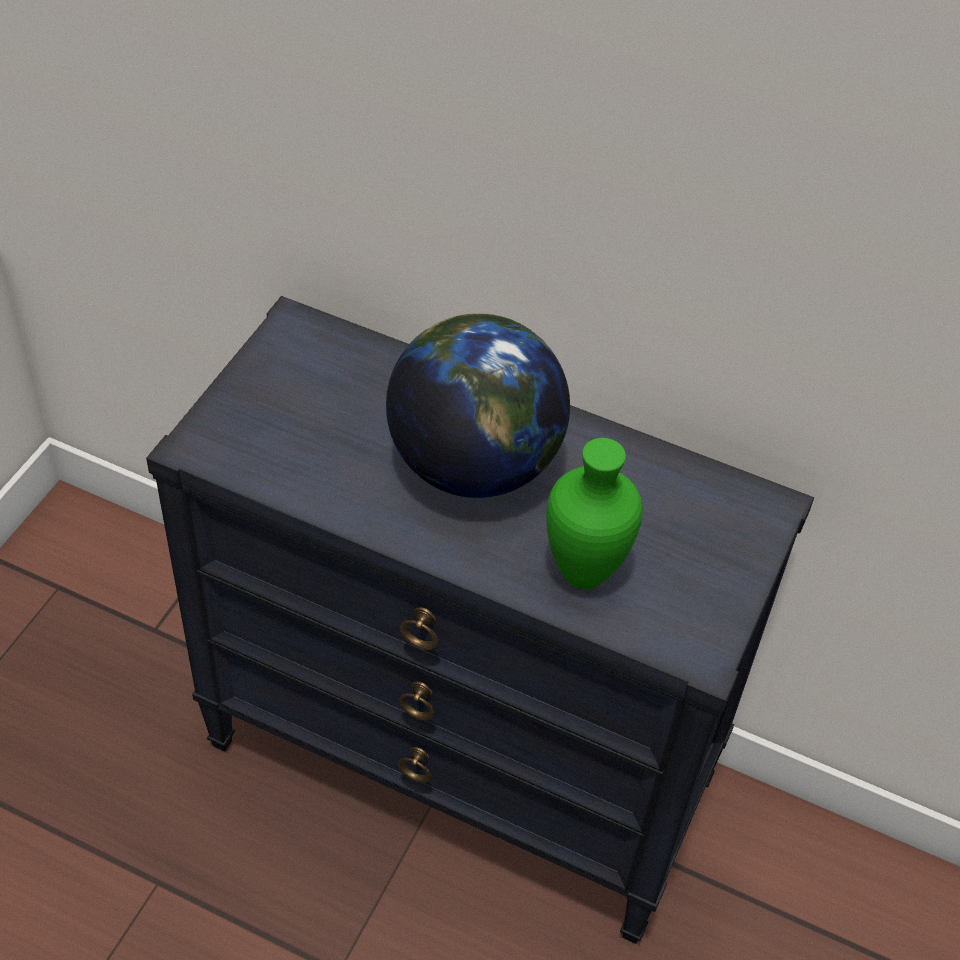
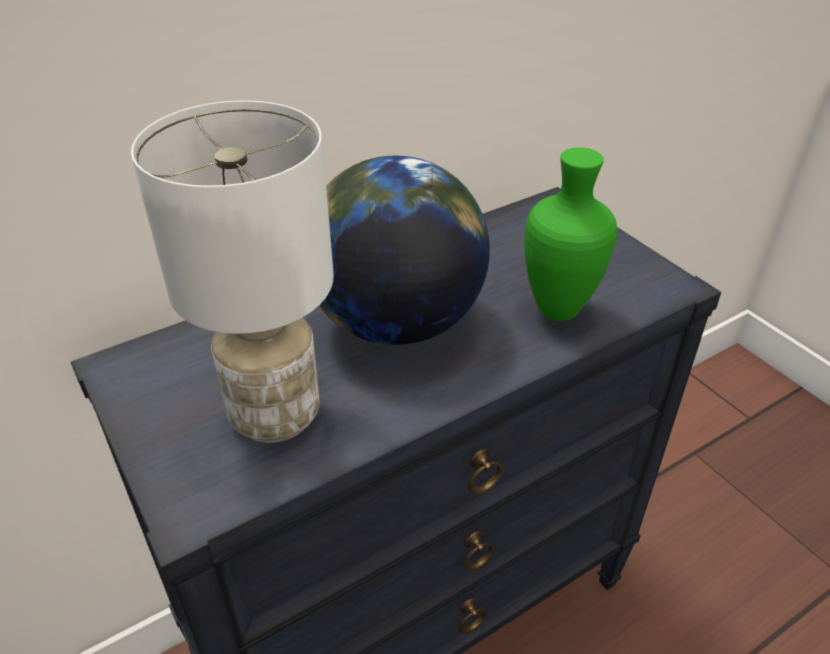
camera: 55 degrees left, 10 degrees down
none -> white table lamp [131,100,334,443]

